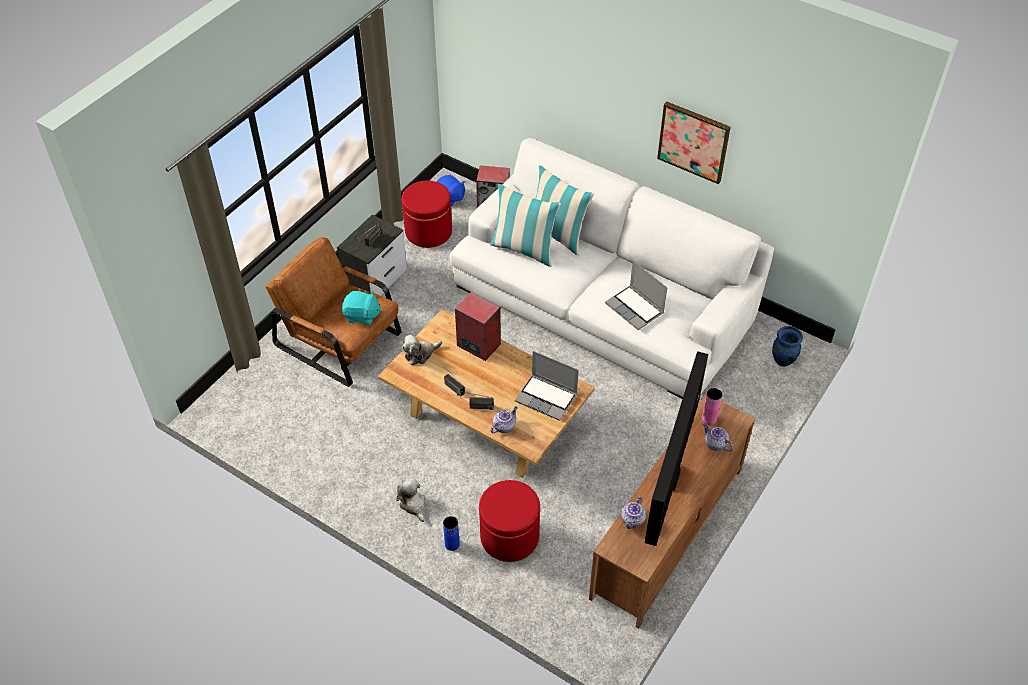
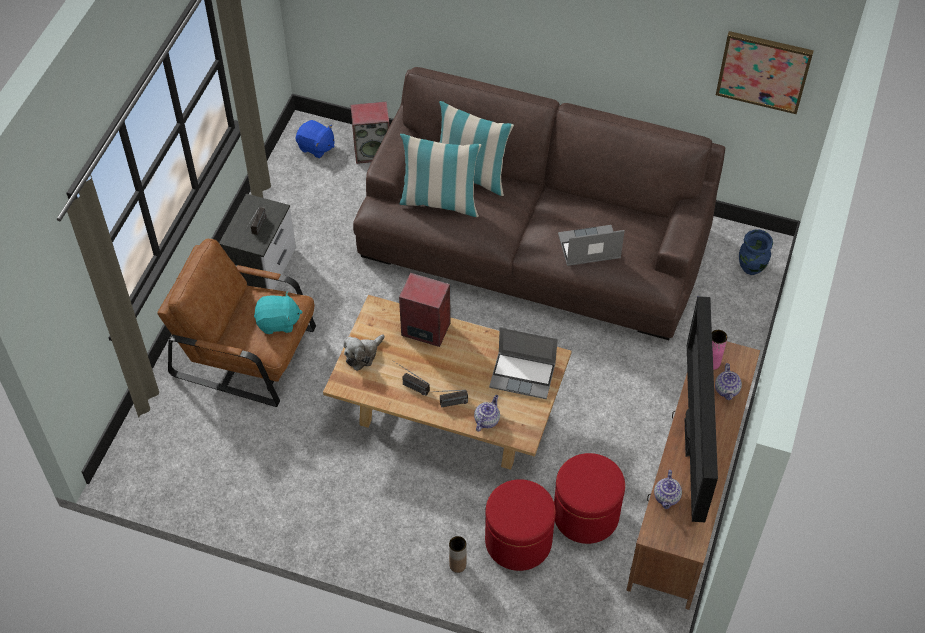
camera: 15 degrees left, 5 degrees up
plush toy [396,478,425,522] -> none
red ottoman [402,181,452,248] -> red ottoman moved to [554,453,625,544]
blue vase [443,516,460,551] -> brown vase [449,536,466,573]
white sofa [450,138,774,399] -> brown sofa [353,67,725,340]
laptop [605,261,667,330] -> laptop turned 135 degrees clockwise [558,225,625,266]
picture [657,101,731,184] -> picture moved to [716,31,814,114]
teapot [703,423,733,451] -> teapot turned 120 degrees counterclockwise [715,363,742,400]

